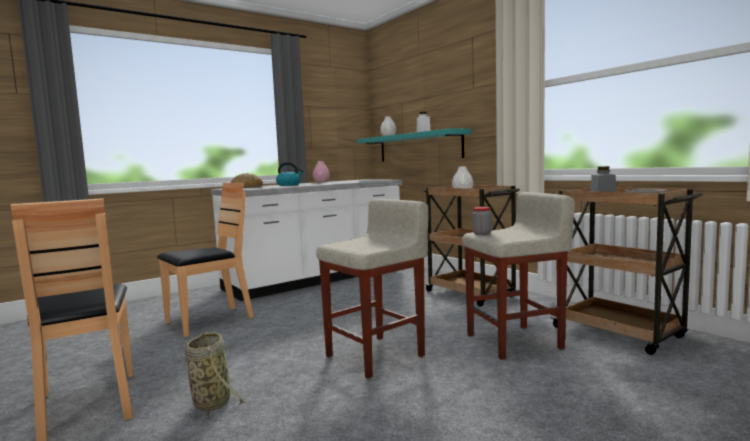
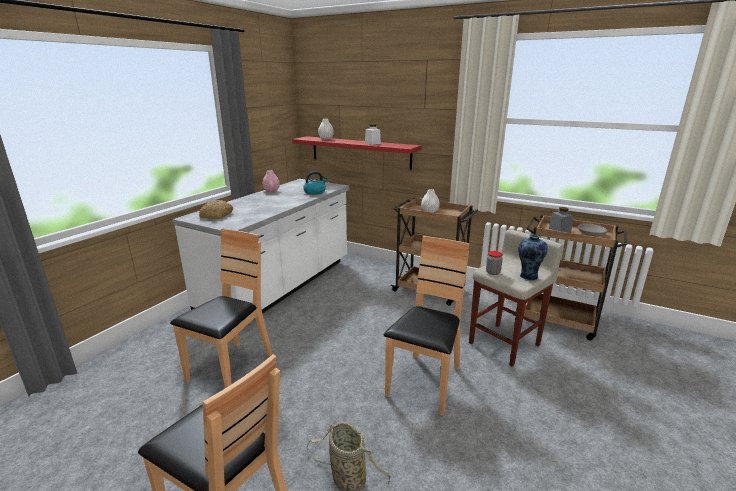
camera: 25 degrees left, 15 degrees up
kettle [276,162,303,186] -> kettle moved to [303,171,327,195]
beige stool [316,199,428,379] -> brown chair [384,236,469,416]
turquoise shelf [357,128,472,161] -> red shelf [292,136,421,170]
none -> vase [518,234,548,280]

